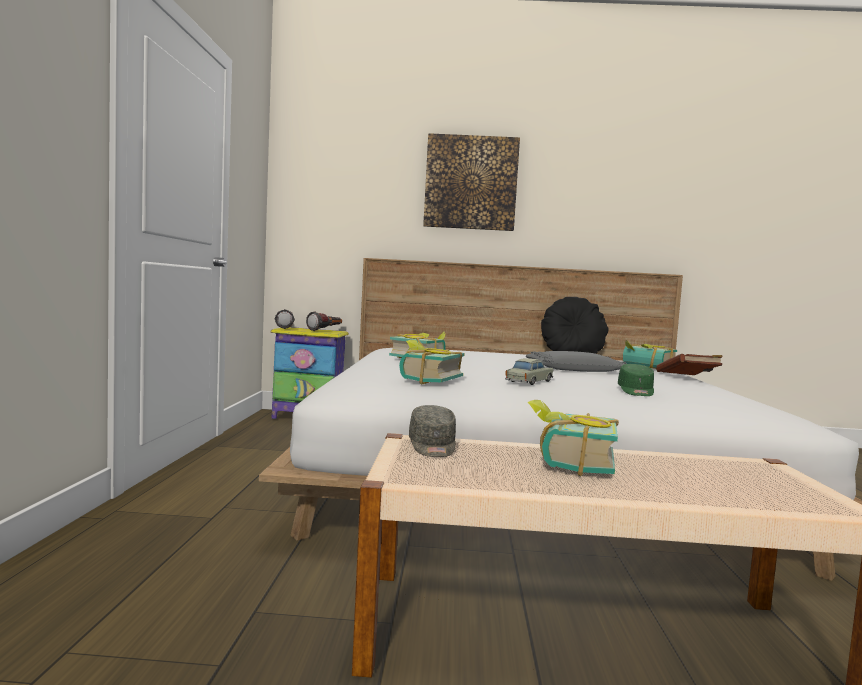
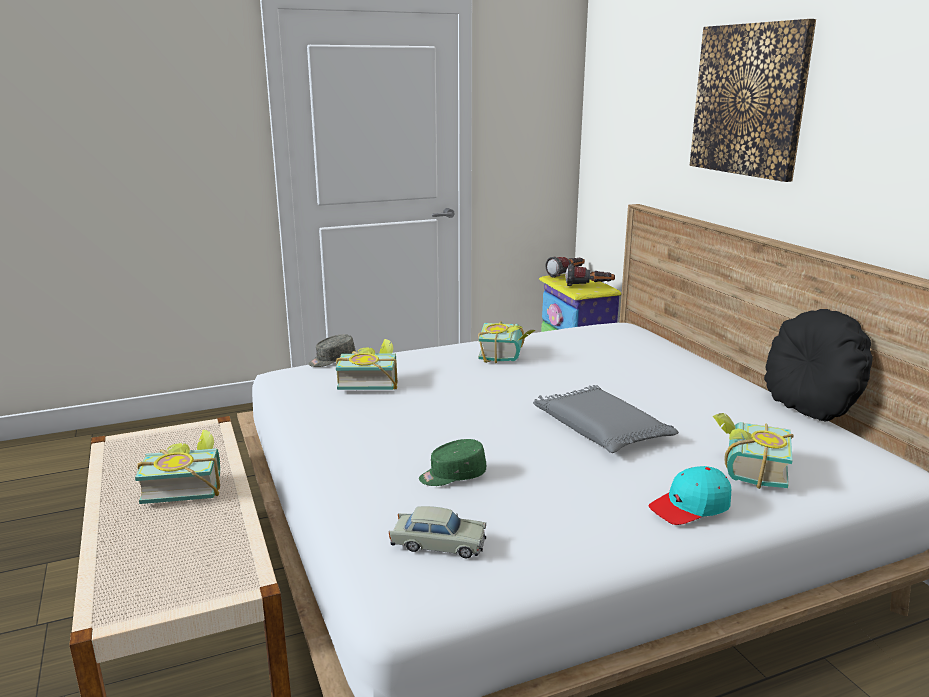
camera: 65 degrees right, 15 degrees up
grey cap [409,405,456,457] -> grey cap moved to [308,334,356,367]
beige toy car [505,358,554,385] -> beige toy car moved to [389,506,486,558]
brown book [656,354,723,375] -> turquoise cap [648,466,731,525]

